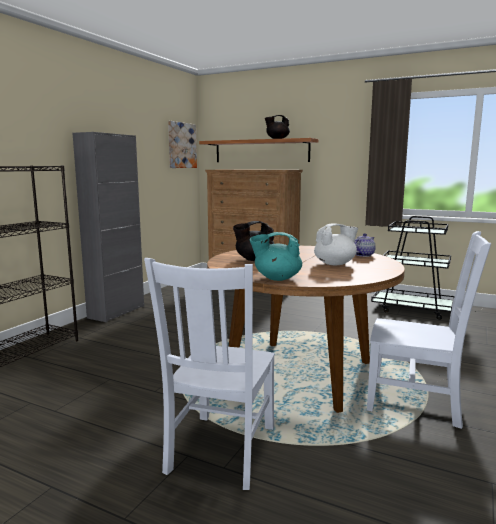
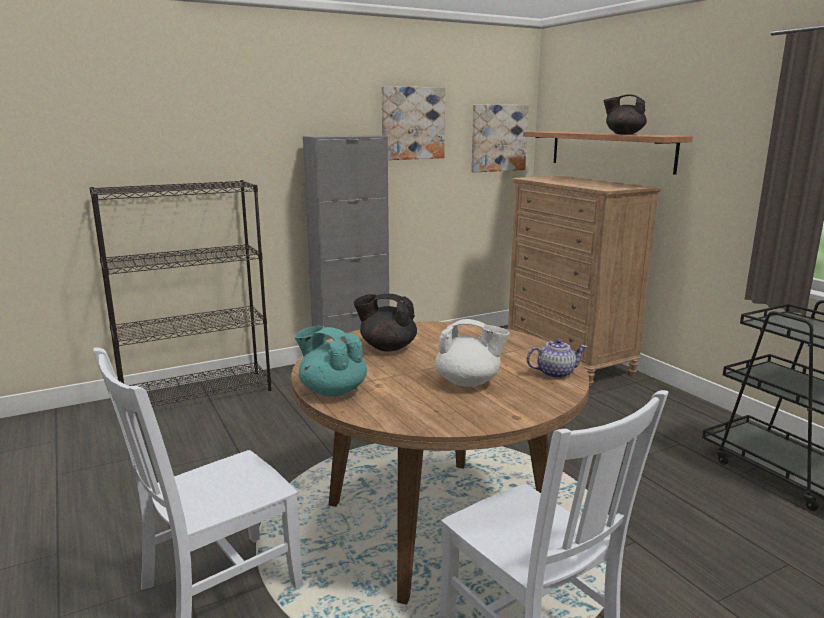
camera: 35 degrees right, 5 degrees up
none -> picture [381,86,445,160]

